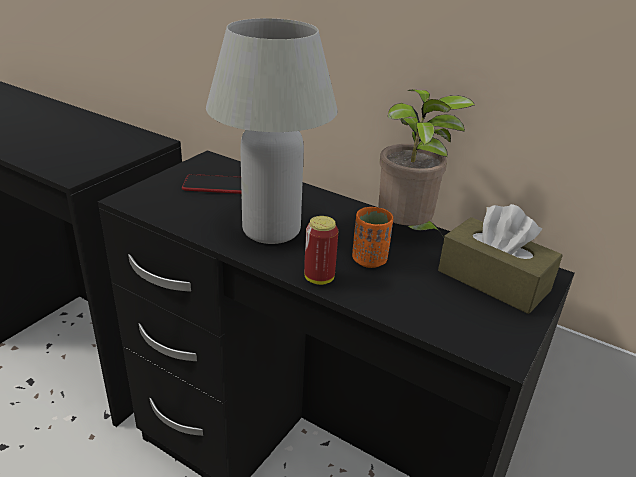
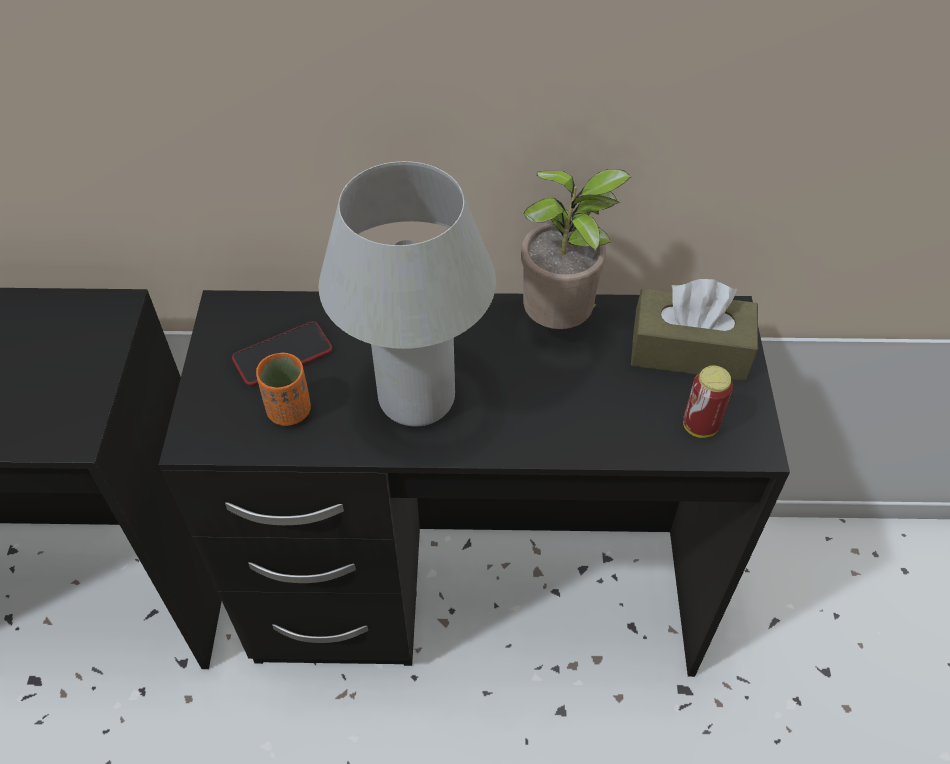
camera: 30 degrees left, 20 degrees up
can [304,216,338,285] -> can moved to [683,365,733,438]
orange cup [352,207,393,268] -> orange cup moved to [256,352,311,426]

